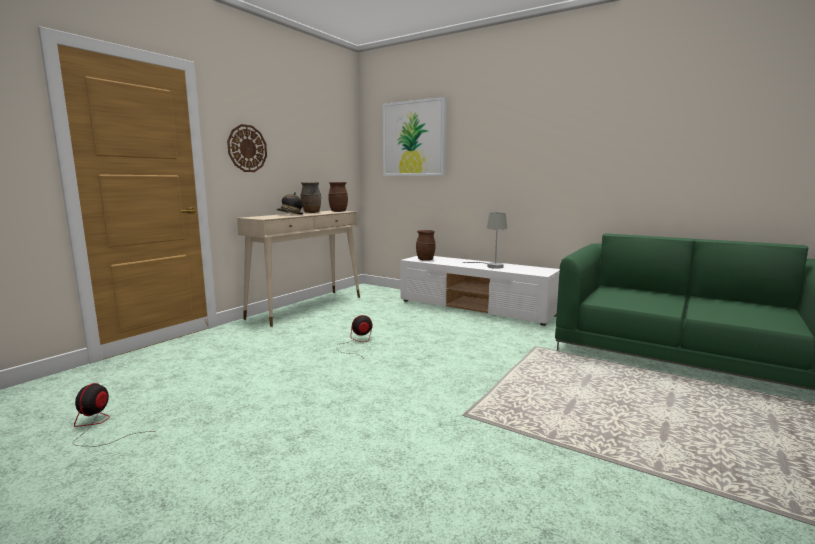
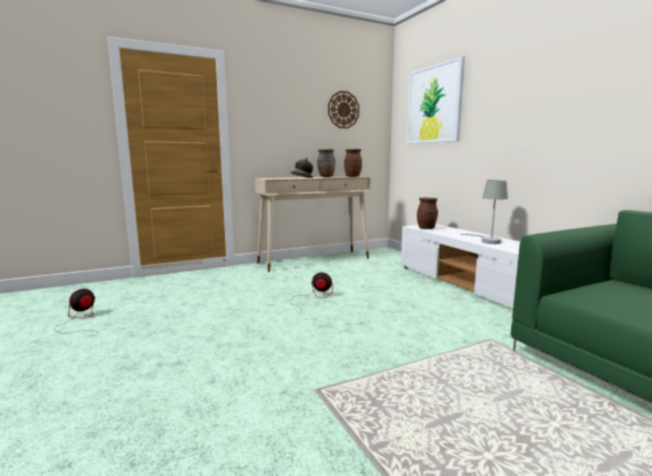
camera: 30 degrees right, 0 degrees up
wall clock [227,124,267,172] -> wall clock moved to [328,91,359,128]

